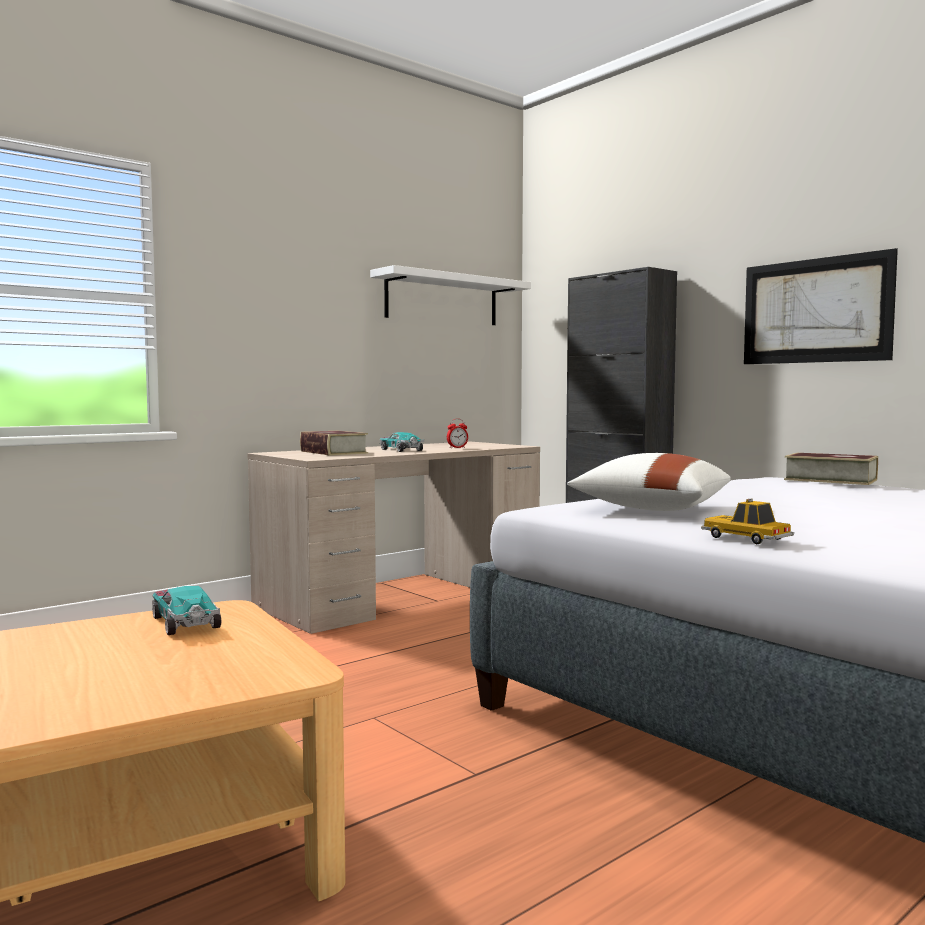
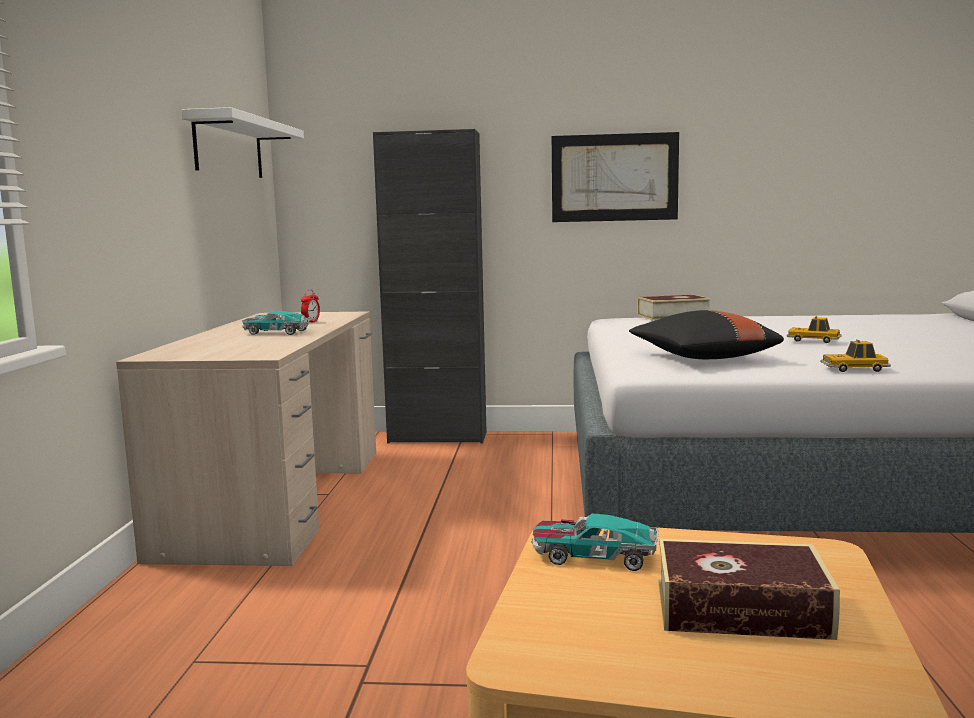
camera: 45 degrees left, 5 degrees up
book [300,431,368,455] -> book moved to [658,539,840,640]
white pillow [567,453,731,511] -> black pillow [629,310,784,359]
none -> toy car [786,316,841,343]

